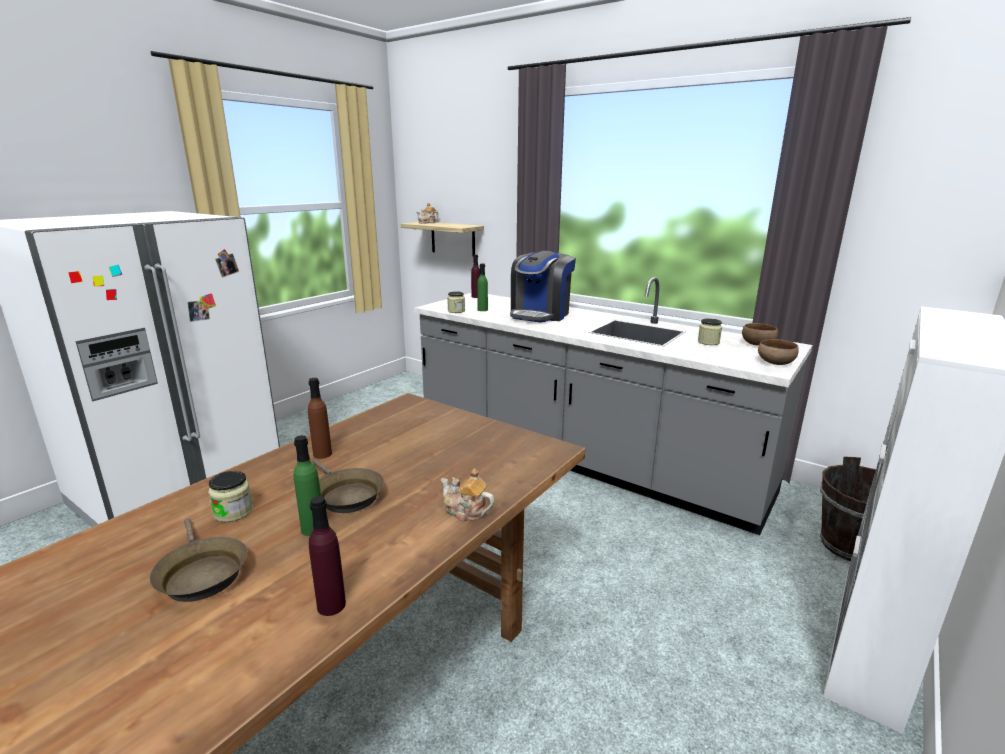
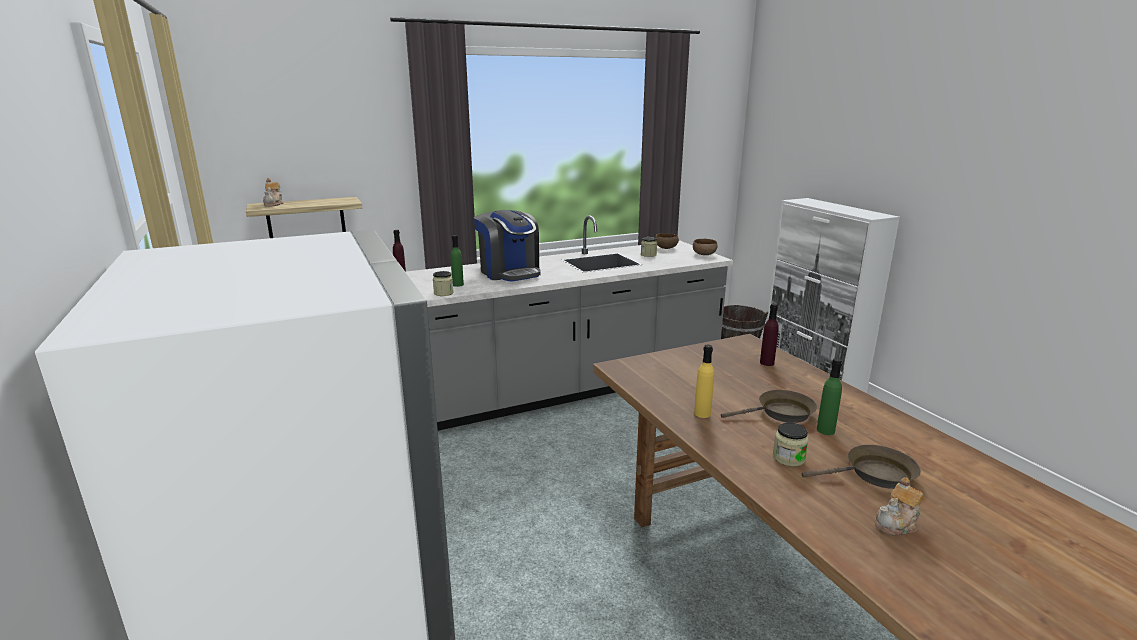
camera: 60 degrees left, 0 degrees up
brown bottle [308,378,332,459] -> yellow bottle [694,345,714,418]
purple bottle [309,496,346,616] -> purple bottle moved to [760,303,779,366]
teapot [441,468,495,522] -> teapot moved to [875,477,925,536]

